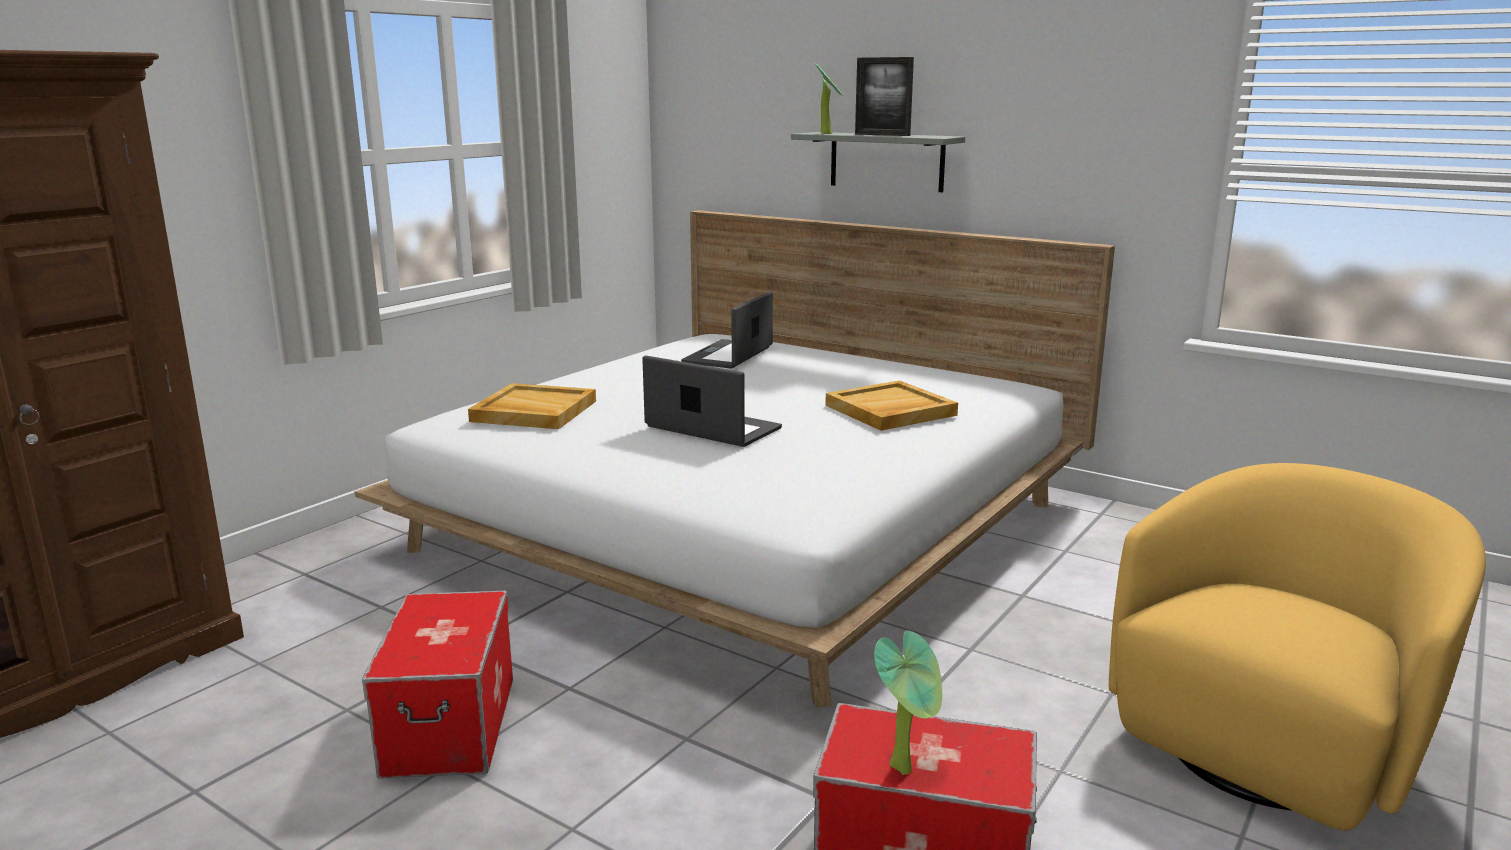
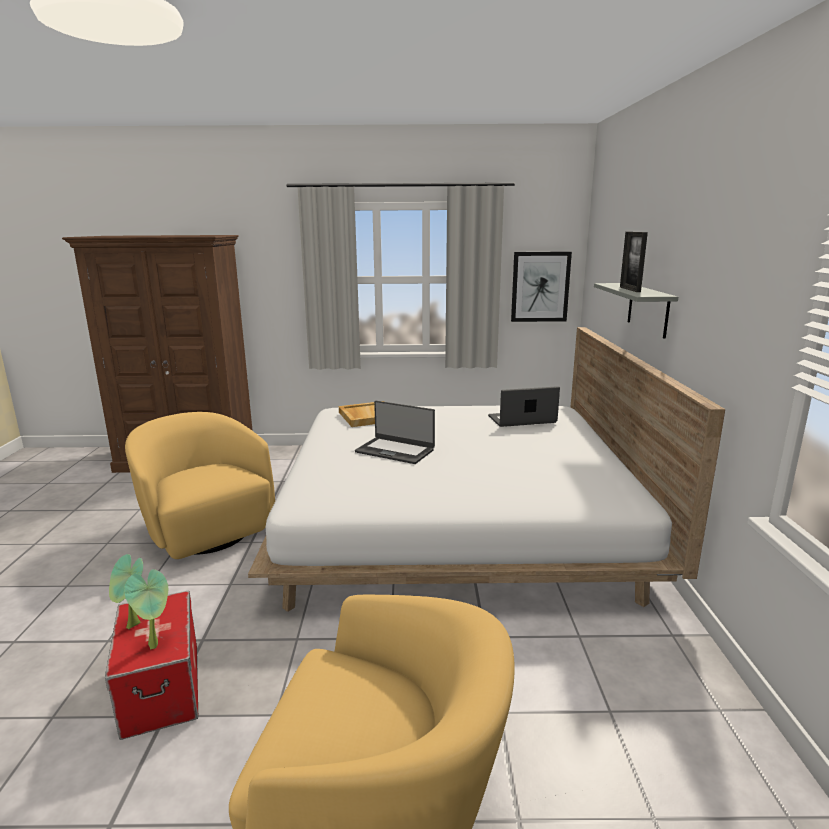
camera: 55 degrees right, 0 degrees up
storage box [362,591,513,779] -> yellow armchair [125,412,275,559]
laptop [642,356,782,447] -> laptop turned 120 degrees clockwise [355,401,435,464]
potted plant [814,63,843,134] -> potted plant moved to [124,569,168,649]
beige tray [825,380,958,431] -> none
none -> picture [511,252,572,322]

